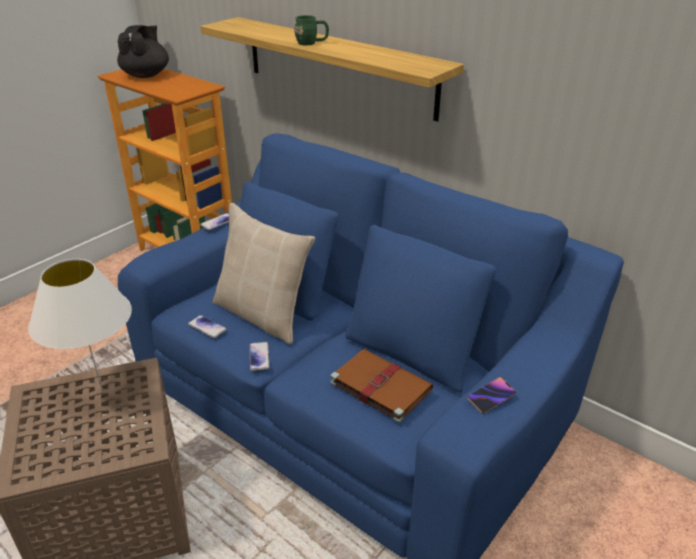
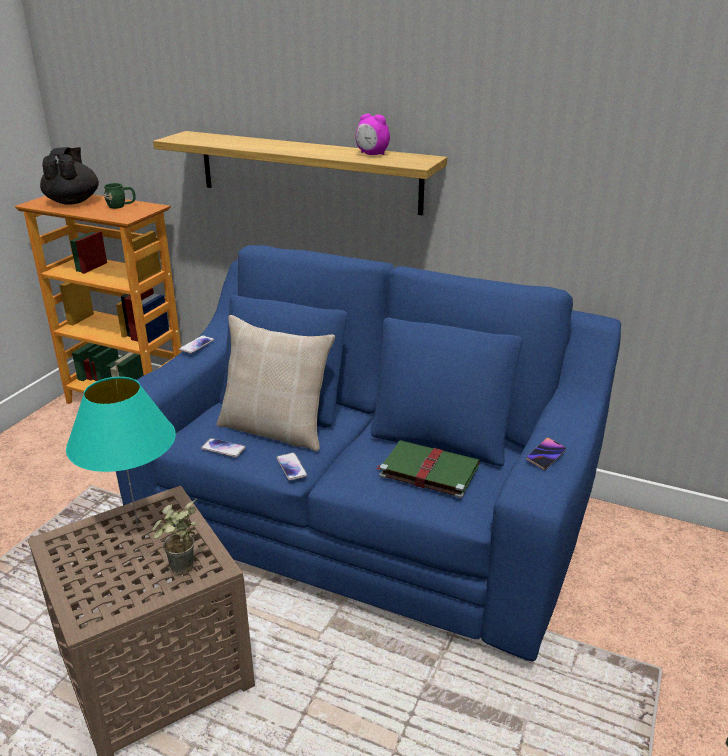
camera: 15 degrees left, 5 degrees down
white table lamp [28,259,132,392] -> turquoise table lamp [66,377,176,527]
green mug [294,15,329,45] -> green mug moved to [104,183,136,209]
brown book [330,349,433,423] -> green book [375,440,480,498]
none -> potted plant [153,499,197,575]
none -> alarm clock [356,114,390,155]

